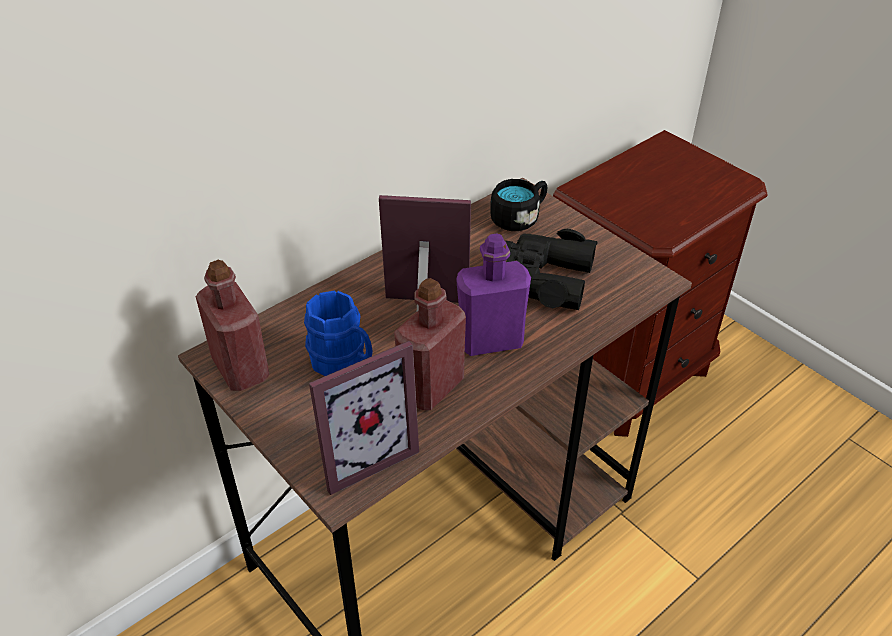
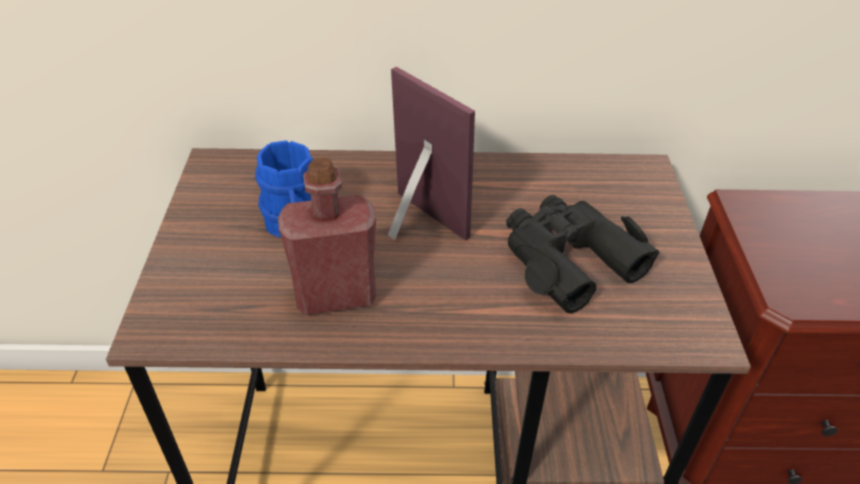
camera: 40 degrees right, 0 degrees up
red bottle [196,260,270,391] -> none
picture frame [309,341,419,495] -> none
purple bottle [456,233,531,356] -> none
black mug [490,179,547,231] -> none

